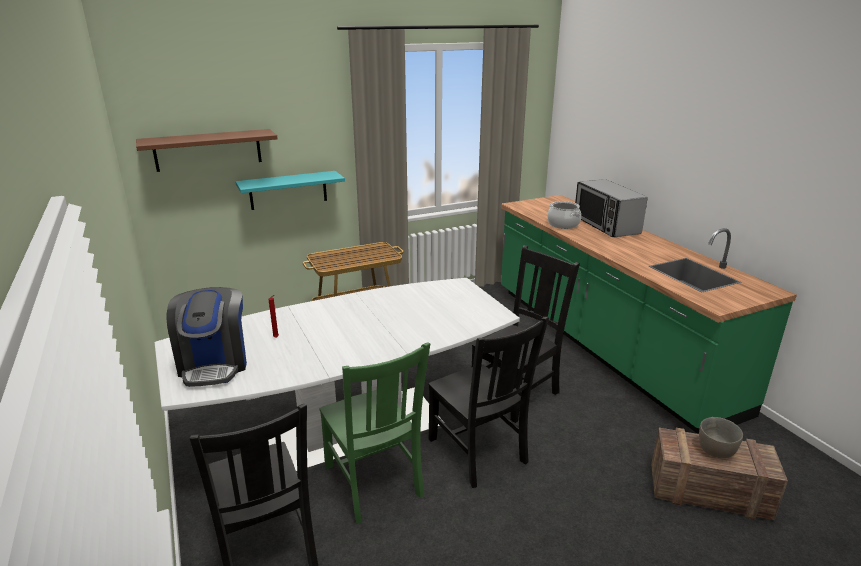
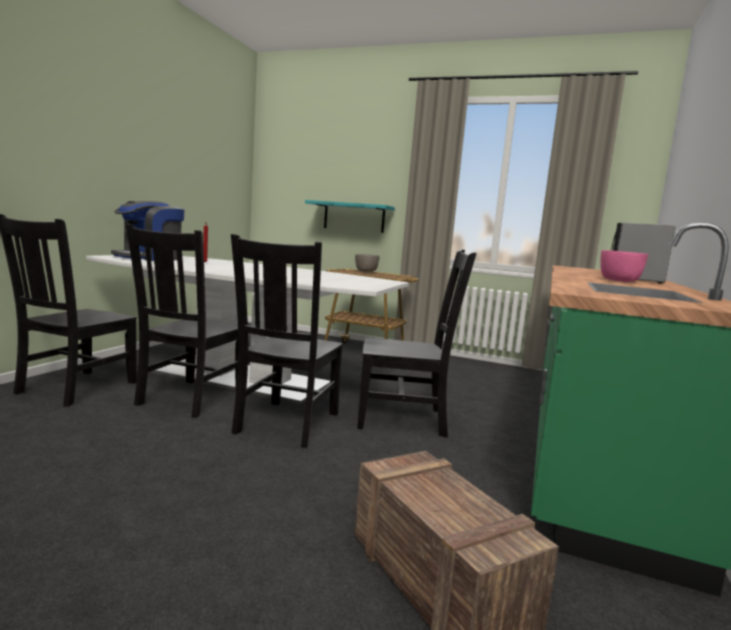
camera: 45 degrees right, 15 degrees down
brown shelf [136,129,278,172] -> none
green chair [319,343,430,524] -> black chair [126,224,238,418]
cooking pot [547,201,581,229] -> none
grey bowl [699,417,743,458] -> grey bowl moved to [355,254,380,272]
none -> pink bowl [600,250,648,282]

